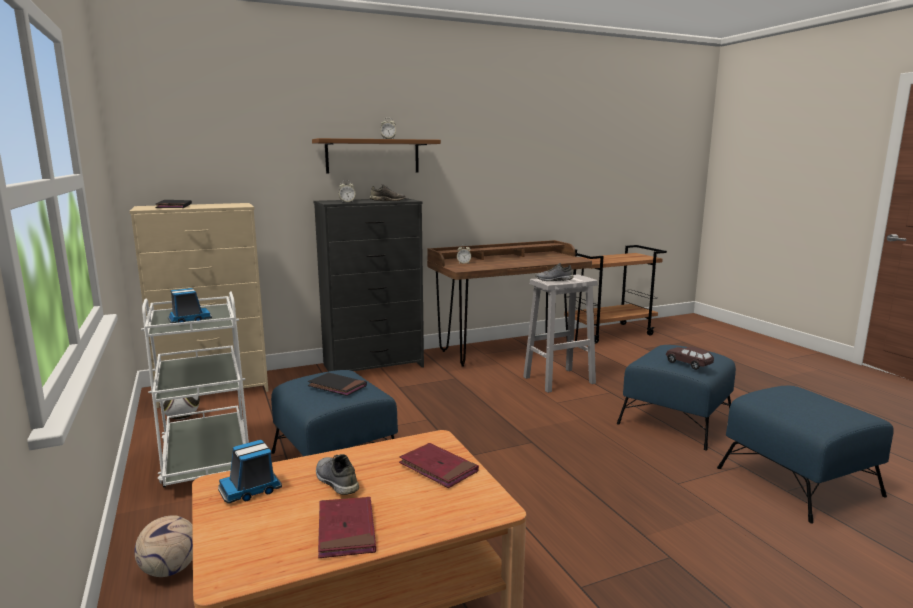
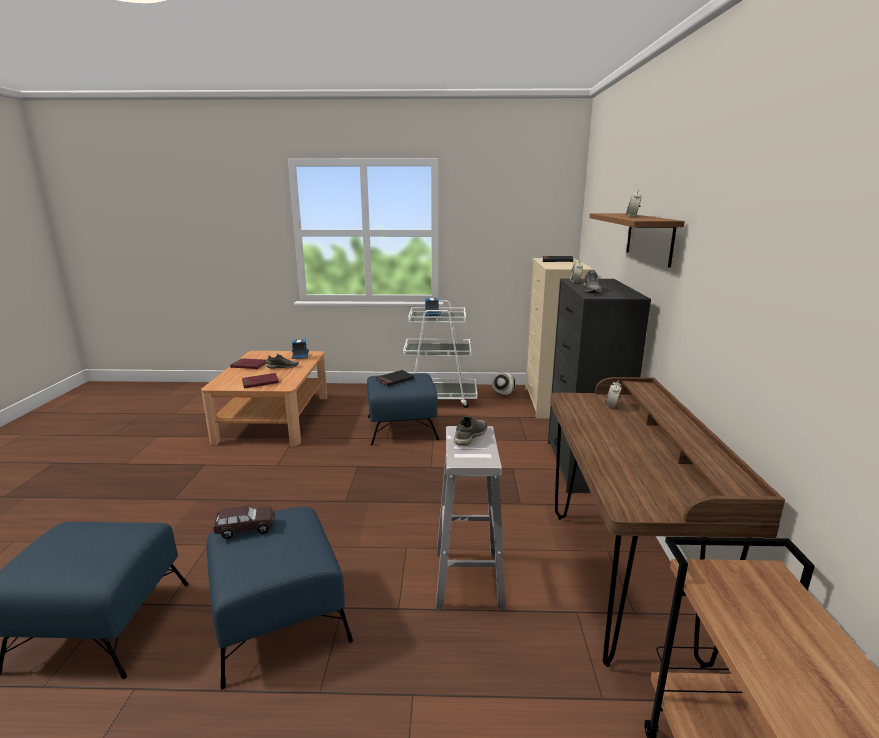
camera: 115 degrees right, 5 degrees up
football [134,515,193,577] -> none

